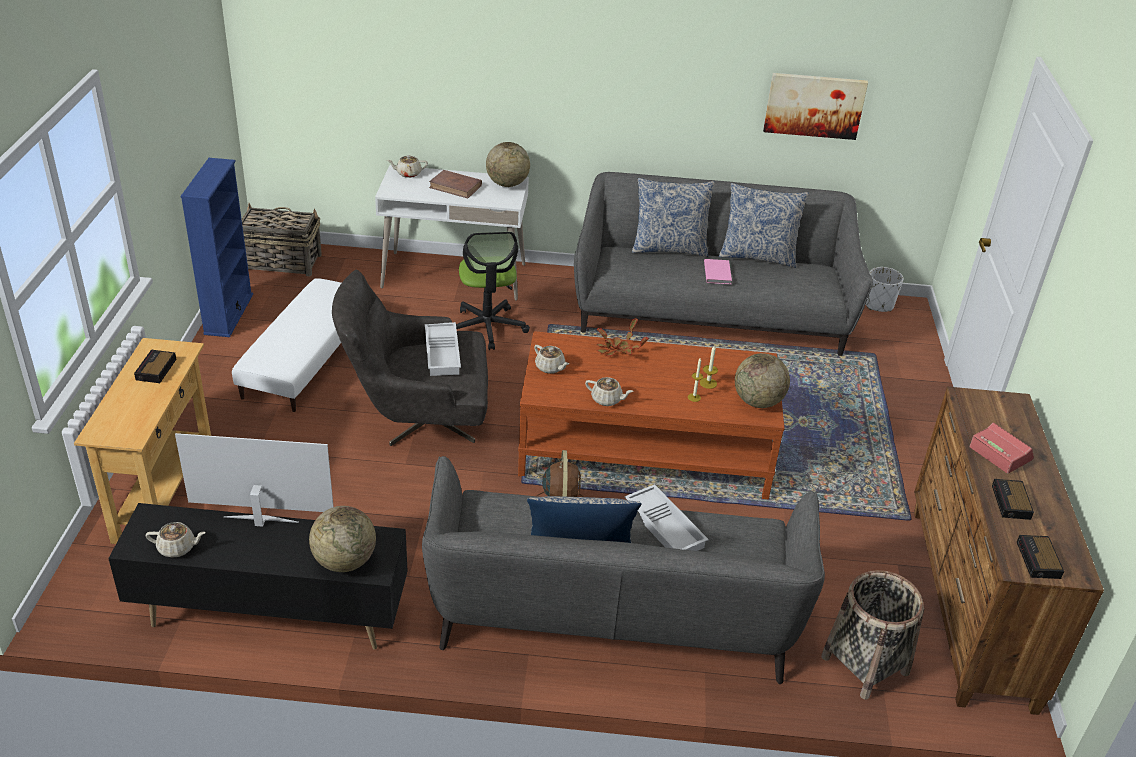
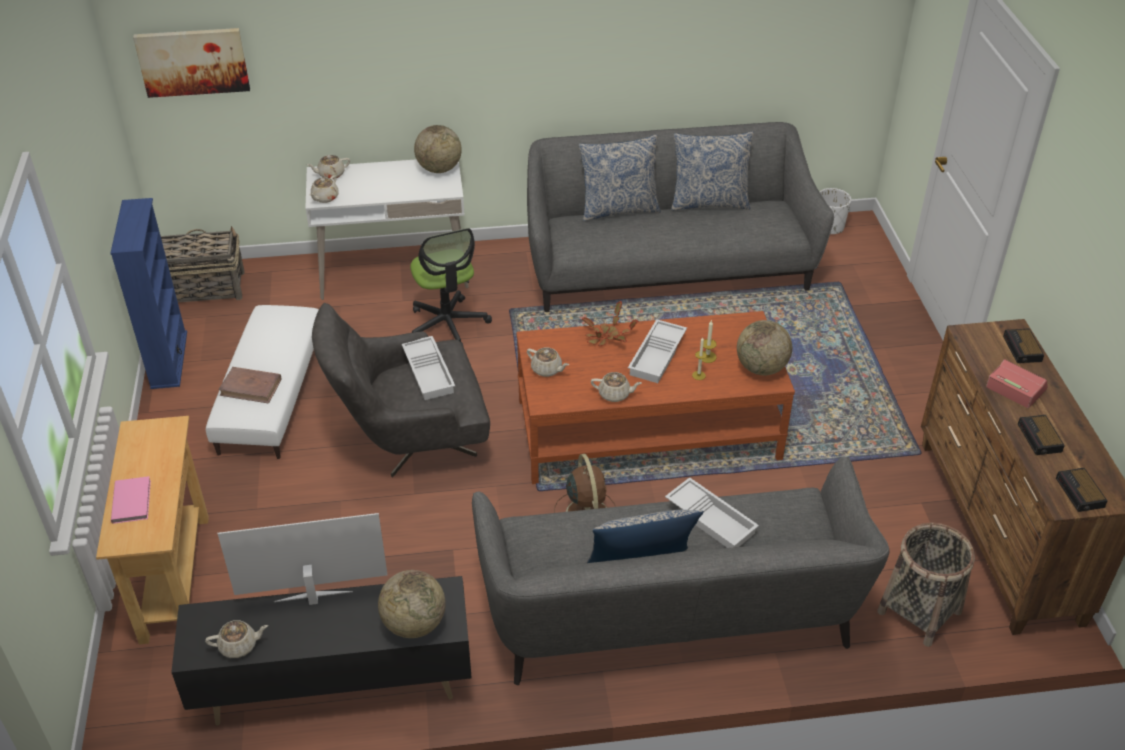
camera: 10 degrees left, 5 degrees up
alarm clock [134,350,176,383] -> alarm clock moved to [1003,328,1044,363]
brown book [429,170,482,198] -> brown book moved to [218,367,281,404]
pink book [704,259,732,284] -> pink book moved to [111,476,151,524]
picture [763,73,868,140] -> picture moved to [133,28,250,98]
none -> beige teapot [309,175,339,203]
none -> white tray [628,319,687,383]

